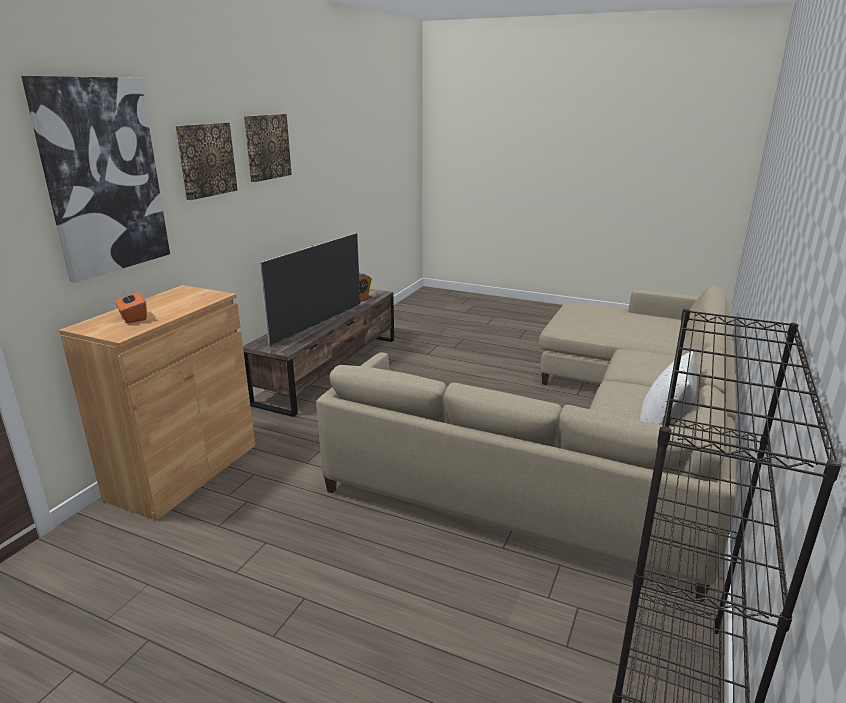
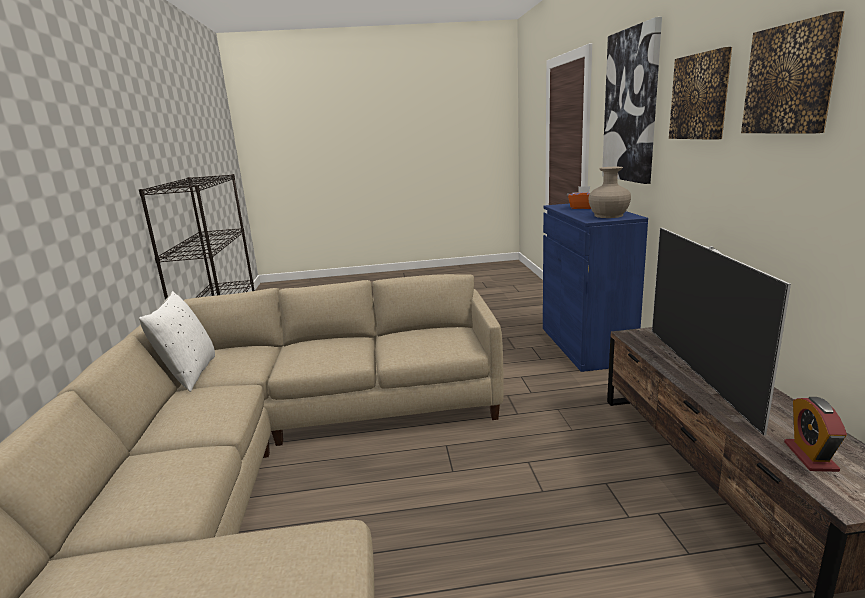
camera: 150 degrees right, 5 degrees down
brown cabinet [59,285,255,521] -> blue cabinet [543,203,648,372]
none -> beige vase [588,167,631,218]

